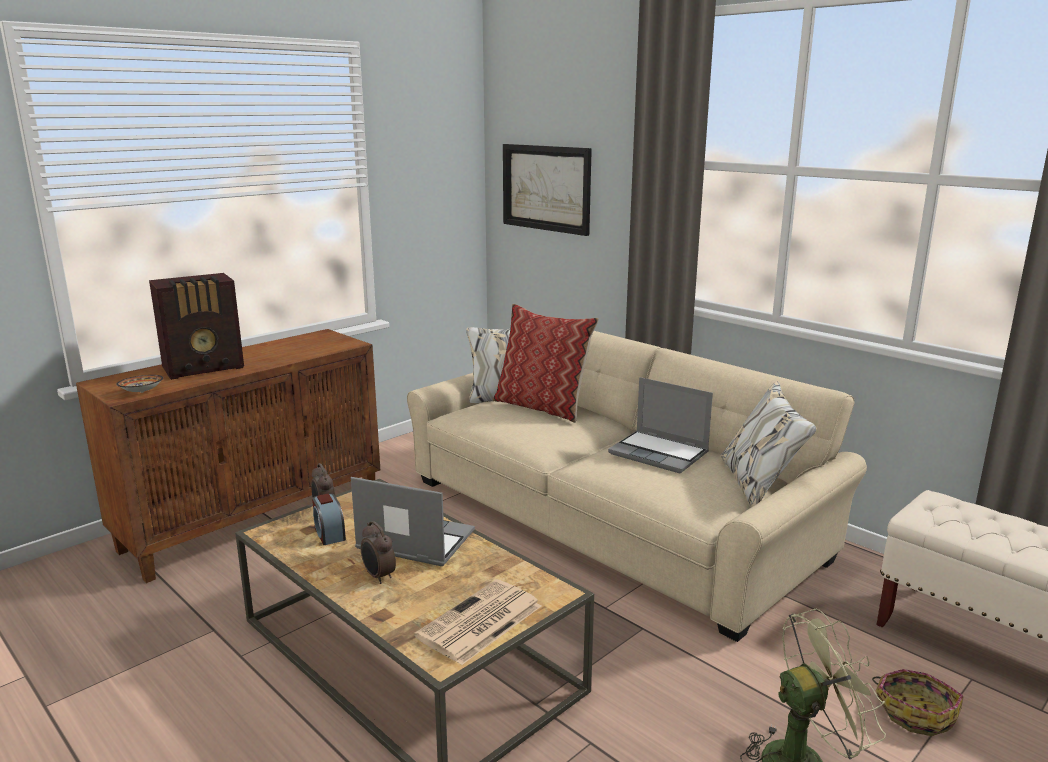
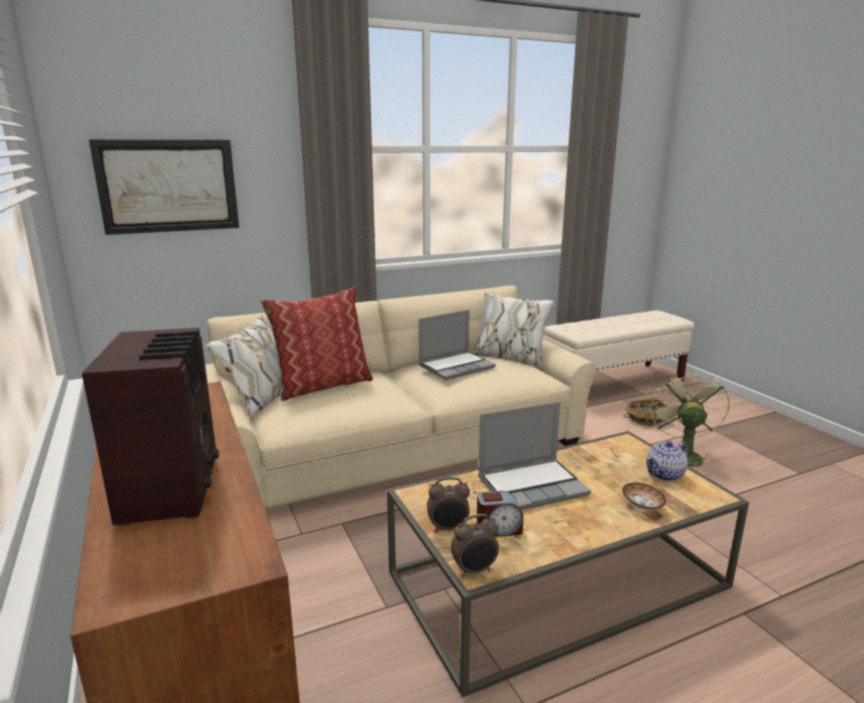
camera: 70 degrees left, 0 degrees up
bowl [116,375,164,393] -> bowl moved to [622,482,666,510]
laptop [351,477,475,566] -> laptop turned 150 degrees counterclockwise [478,402,591,510]
alarm clock [361,521,396,584] -> alarm clock moved to [451,514,499,577]
newspaper [414,580,541,665] -> teapot [646,441,688,481]

